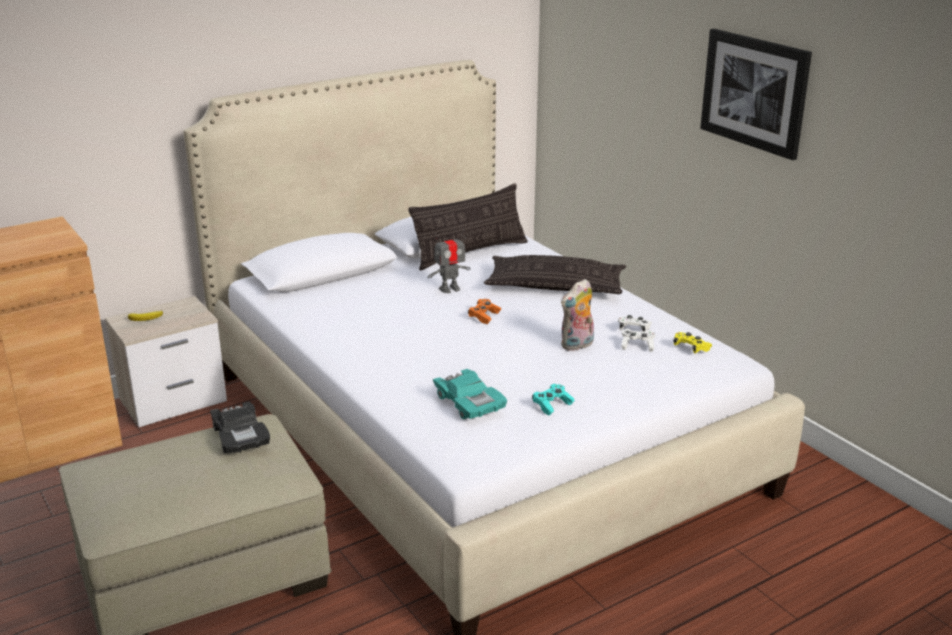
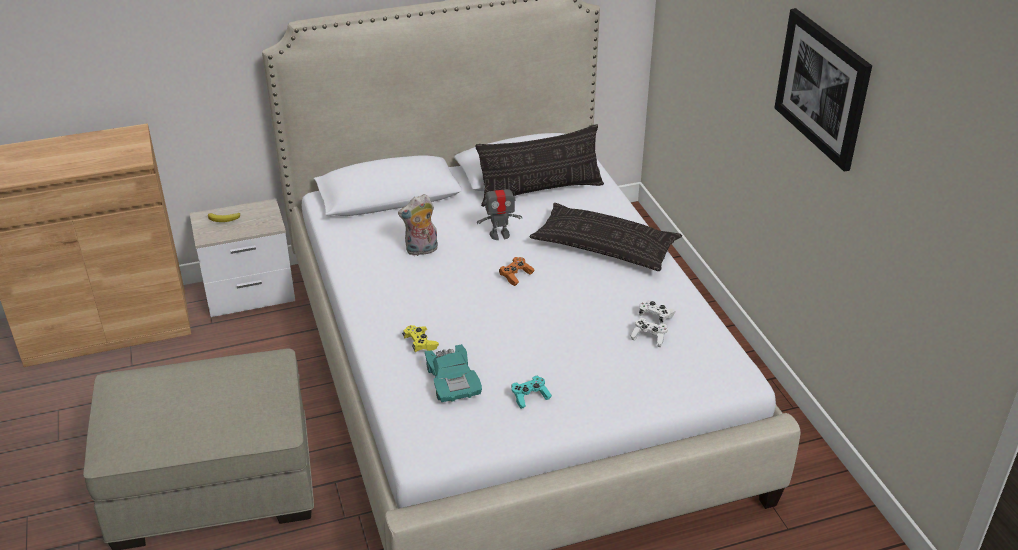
camera: 15 degrees right, 10 degrees up
black toy car [210,402,270,454] -> none
plush toy [561,279,597,351] -> plush toy moved to [398,194,438,256]
yellow game controller [673,332,712,354] -> yellow game controller moved to [402,325,439,352]

